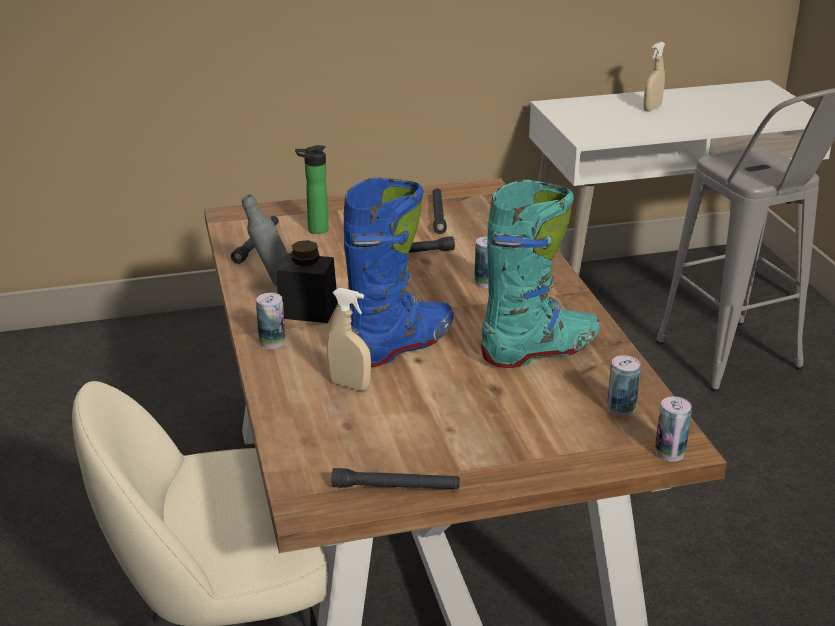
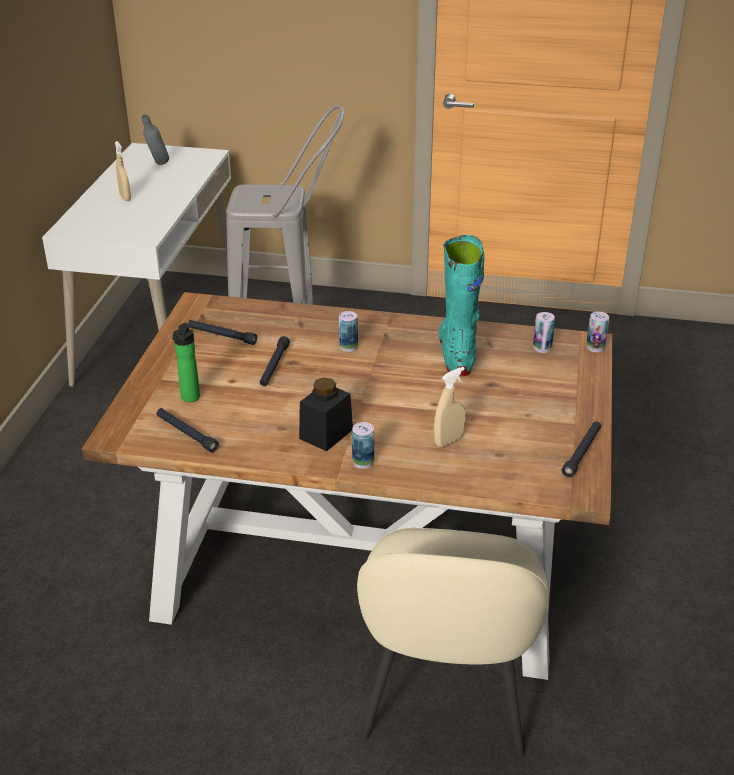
camera: 65 degrees left, 5 degrees up
grey bottle [242,194,288,286] -> grey bottle moved to [142,114,169,165]
blue boot [344,178,454,367] -> none

